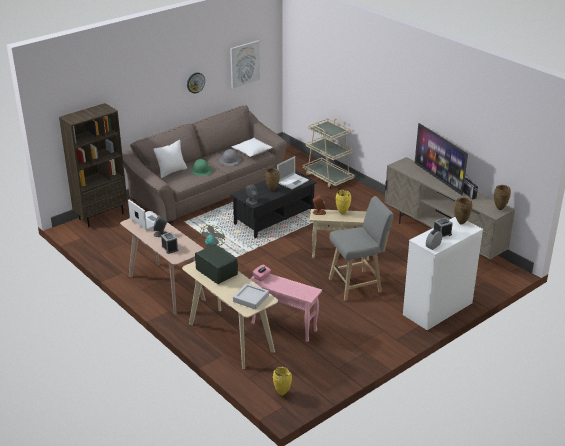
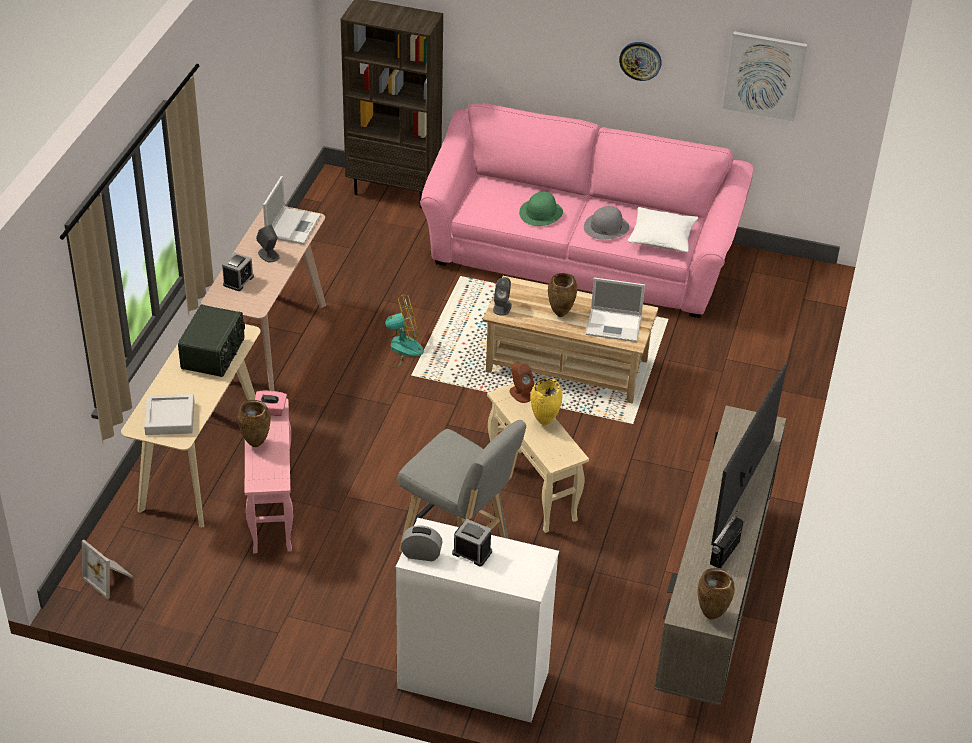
camera: 55 degrees right, 10 degrees up
brown sofa [122,106,288,224] -> pink sofa [420,103,753,318]
white pillow [153,140,187,178] -> none
black coffee table [230,170,317,238] -> beige coffee table [483,276,658,404]
yellow vase [273,367,292,395] -> picture frame [82,540,133,599]
beige cart [303,118,354,189] -> none
brown vase [454,197,472,225] -> brown vase moved to [238,400,271,447]

